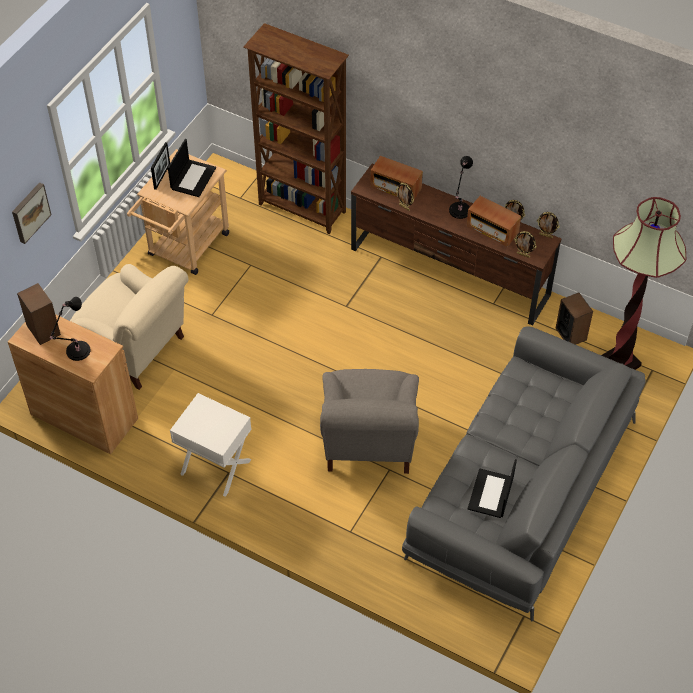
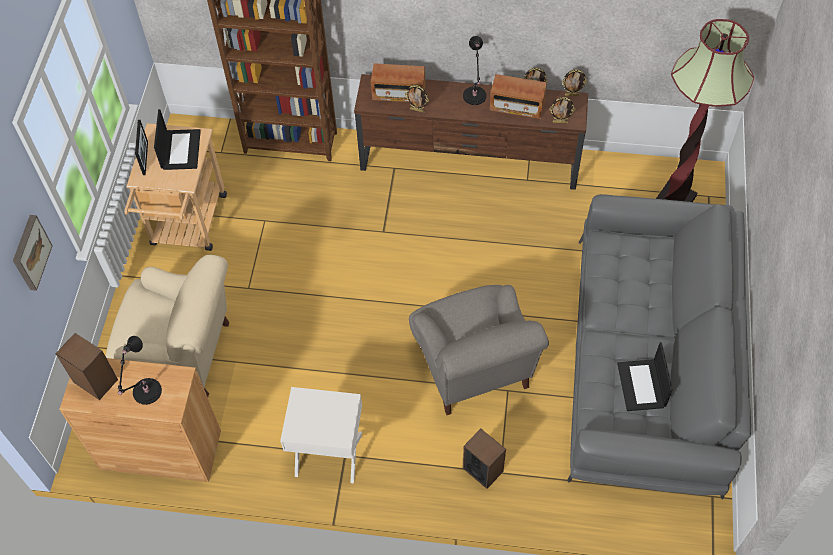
camera: 20 degrees left, 5 degrees up
speaker [556,293,593,345] -> speaker moved to [463,429,506,489]

